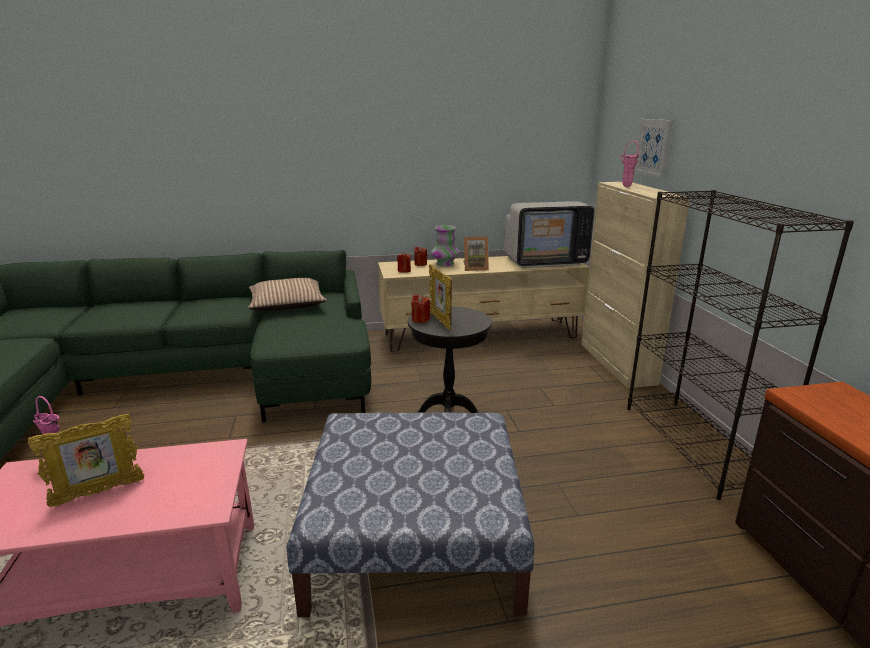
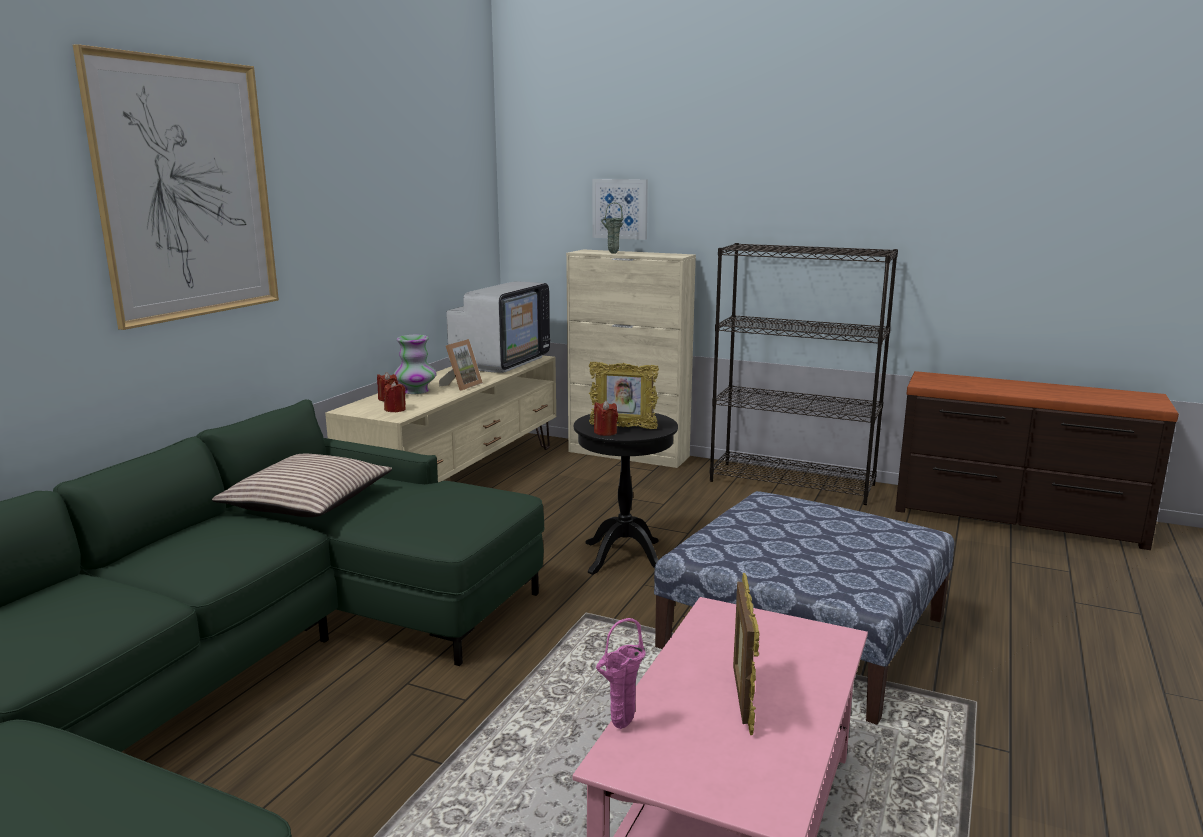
camera: 55 degrees left, 5 degrees down
pink vase [620,141,639,187] -> green vase [601,202,623,253]
none -> picture [73,44,279,330]

